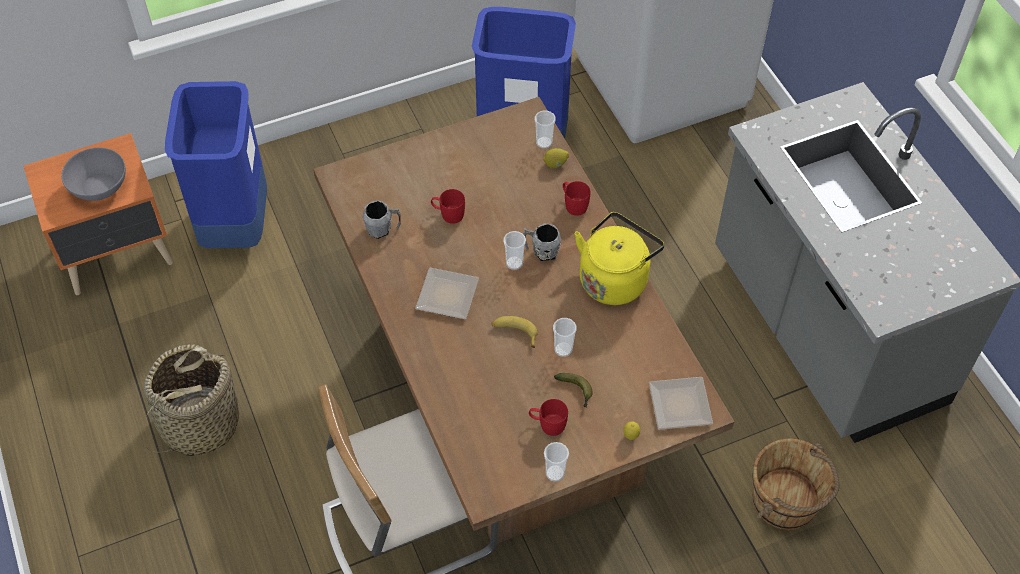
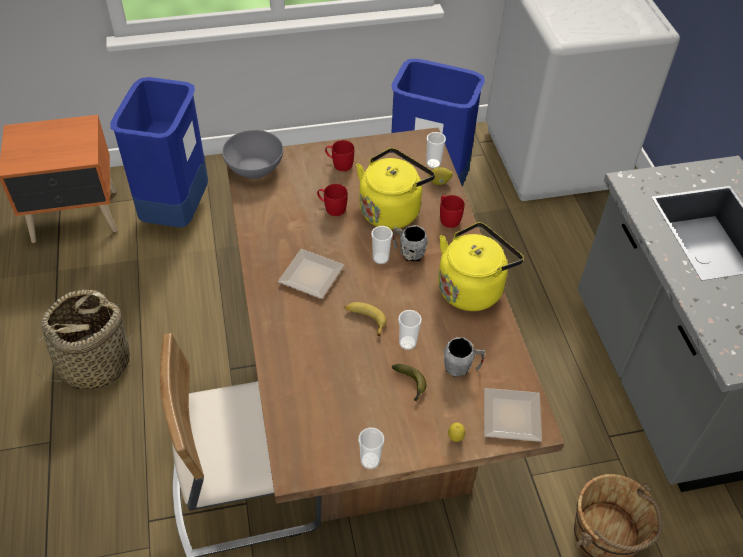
camera: 10 degrees right, 5 degrees down
grey bowl [61,148,126,201] -> grey bowl moved to [222,130,283,179]
grey mug [363,201,401,239] -> grey mug moved to [444,337,485,377]
red mug [529,399,568,436] -> red mug moved to [325,140,354,171]
none -> yellow kettle [356,148,435,229]

